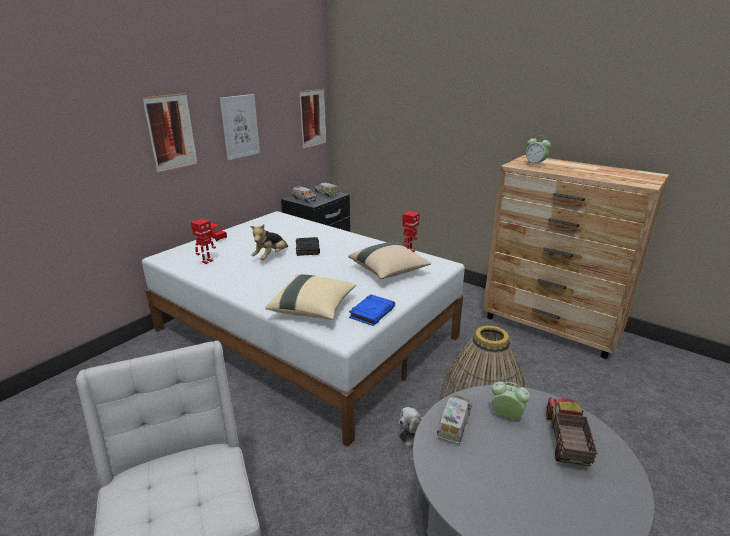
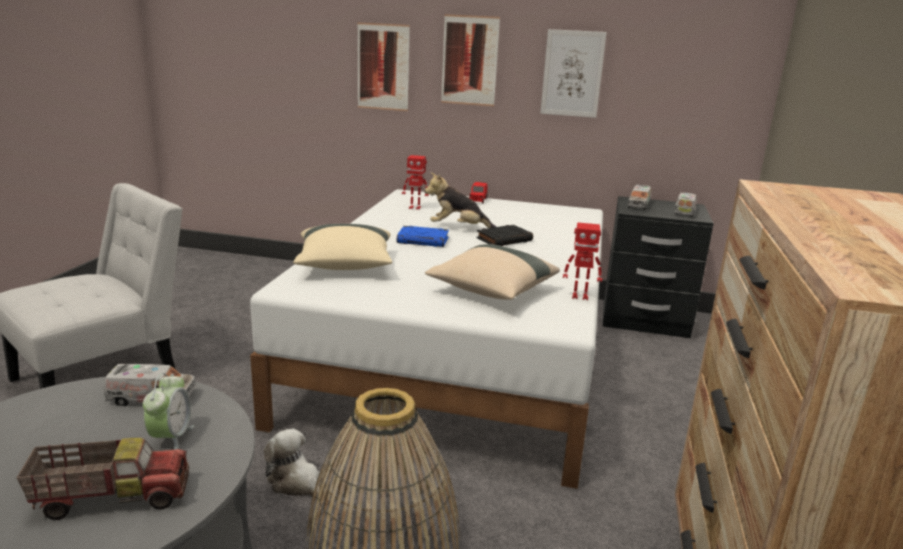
camera: 65 degrees right, 5 degrees down
picture [299,89,327,149] -> picture moved to [357,22,410,111]
blue book [349,294,395,326] -> blue book moved to [397,226,449,247]
alarm clock [525,135,551,167] -> none

